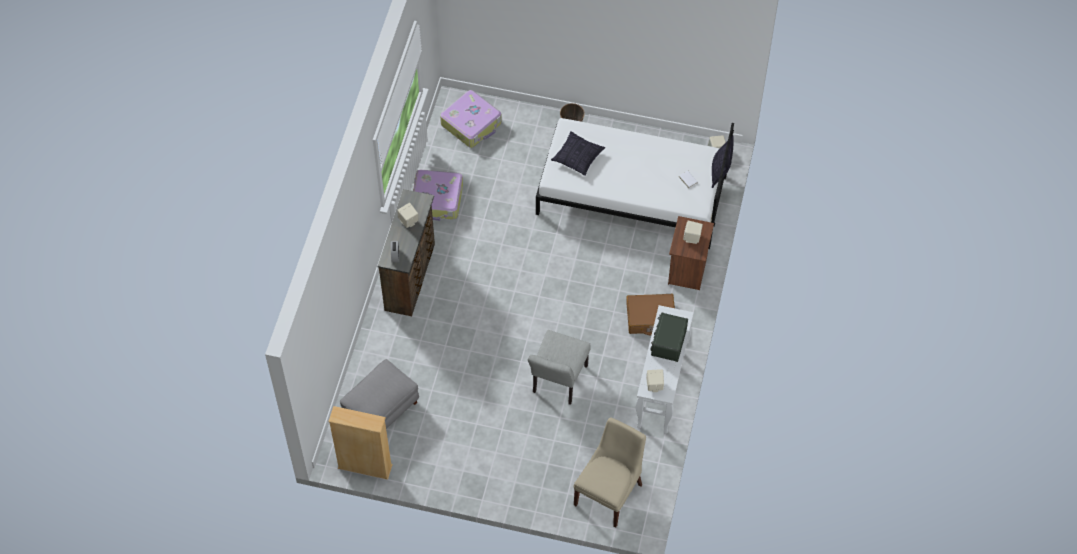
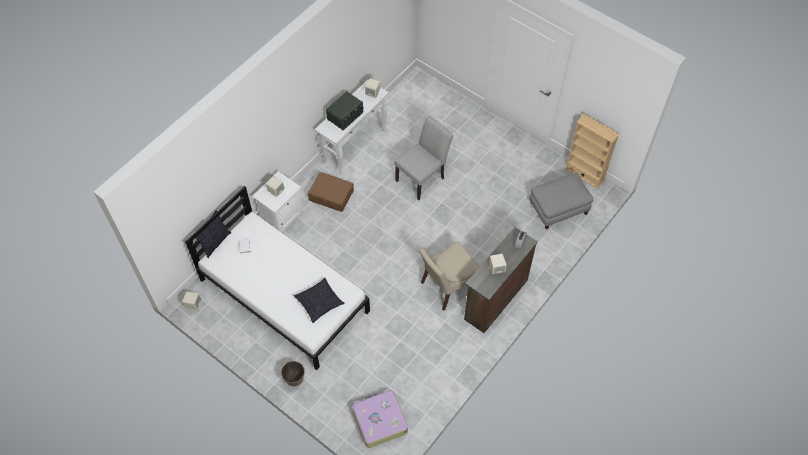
camera: 155 degrees left, 0 degrees up
suitcase [413,170,463,221] -> none
beige chair [574,418,646,528] -> beige chair moved to [420,241,480,311]
brown nightstand [668,216,714,290] -> white nightstand [252,171,303,232]

